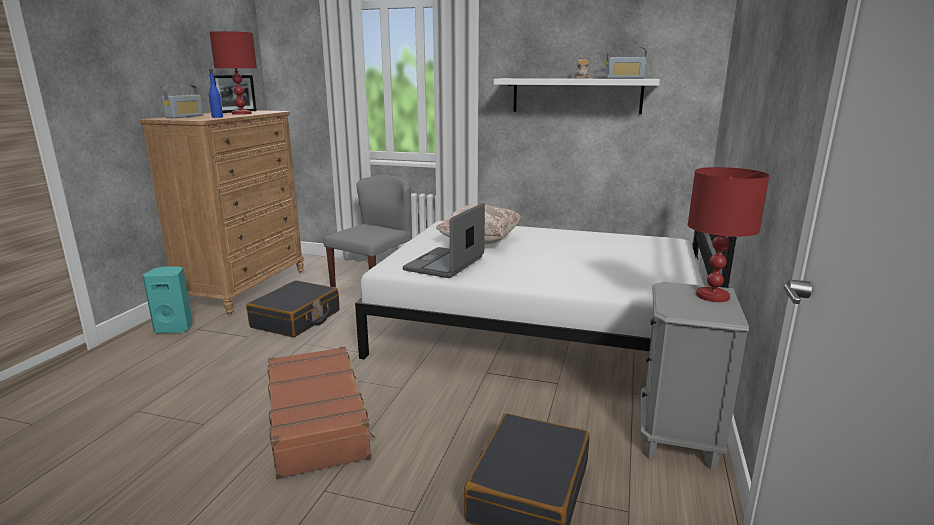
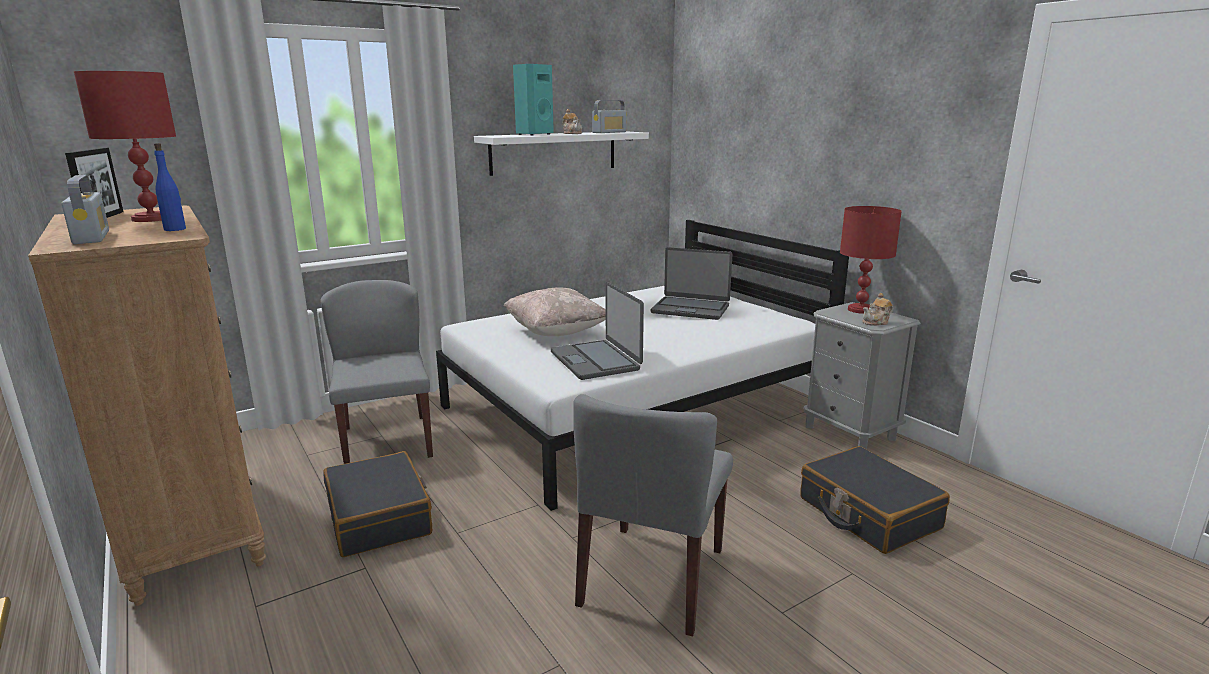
camera: 50 degrees left, 0 degrees up
turquoise speaker [142,266,193,333] -> turquoise speaker moved to [513,64,554,136]
brown suitcase [267,346,376,479] -> grey chair [573,394,733,637]
none -> laptop [651,247,732,320]
none -> teapot [862,293,893,325]

